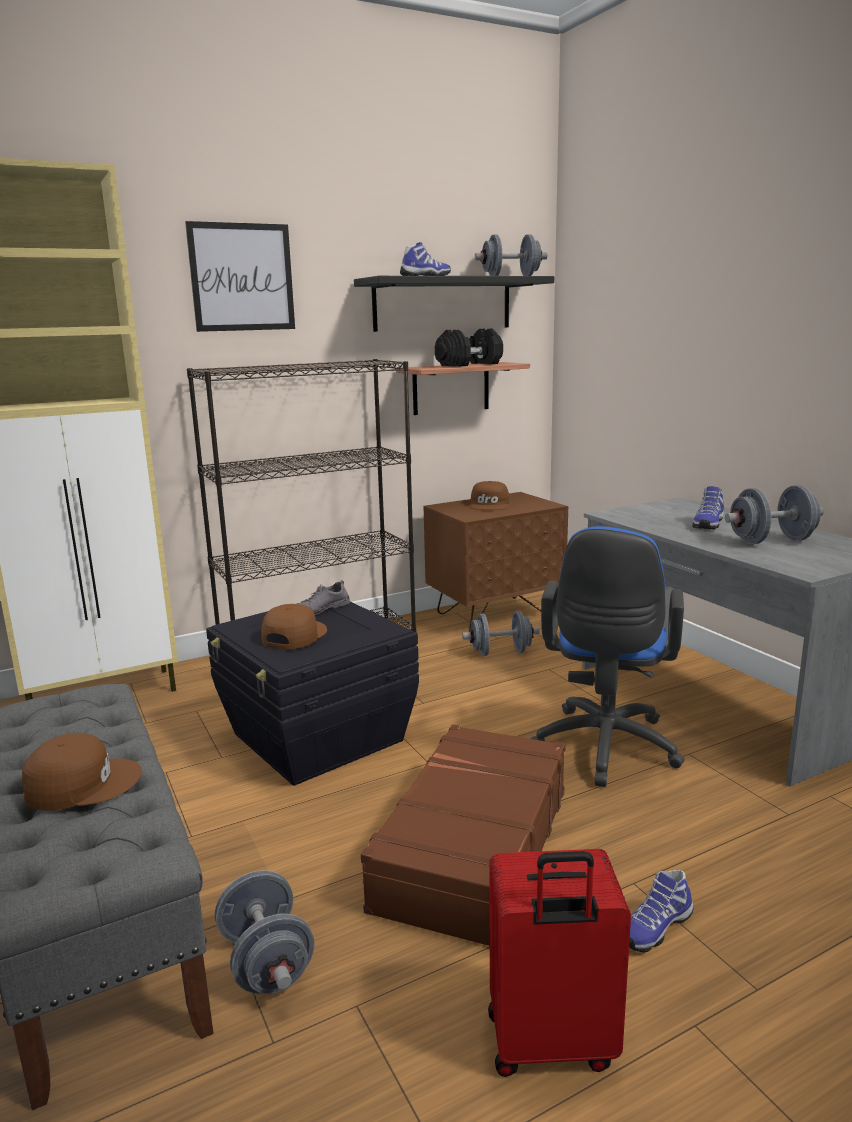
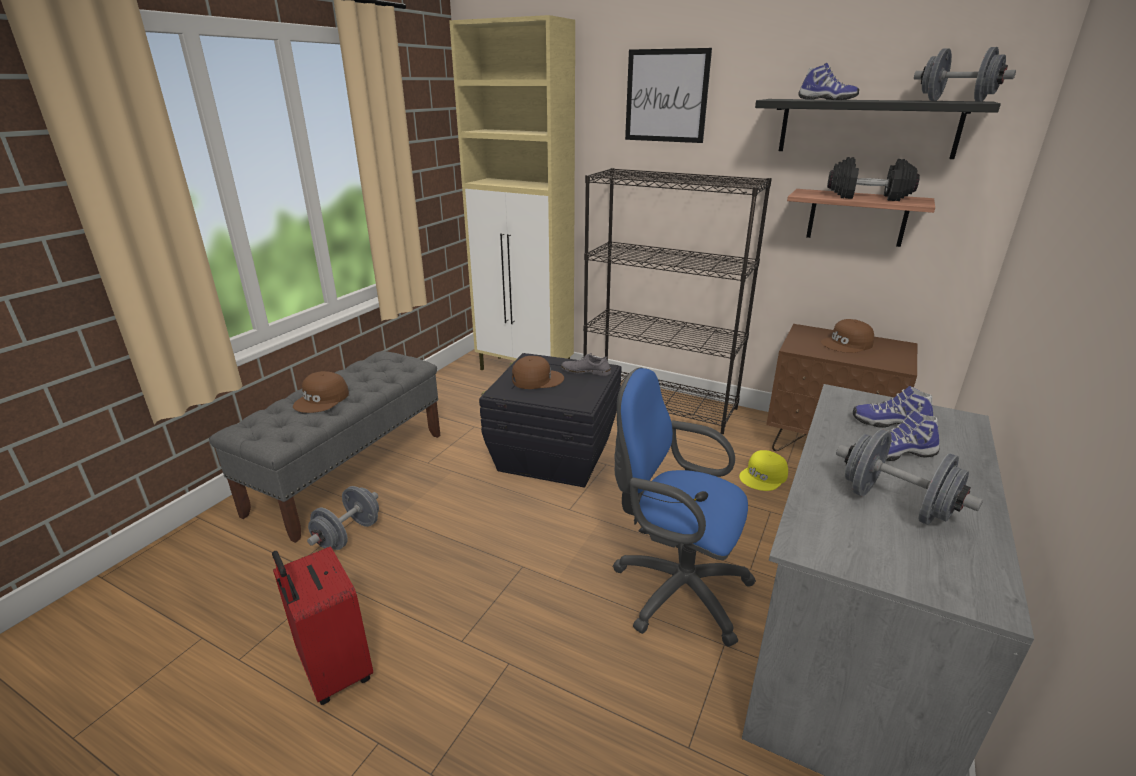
camera: 55 degrees right, 10 degrees up
brown cap [22,733,142,811] -> brown cap turned 75 degrees clockwise [293,371,349,413]
brown suitcase [361,724,566,946] -> none
grey dumbbell [462,611,540,656] -> yellow cap [739,450,788,491]
blue office chair [530,526,685,787] -> blue office chair turned 45 degrees clockwise [613,367,756,647]
shoe [629,870,693,953] -> shoe moved to [853,386,934,428]

